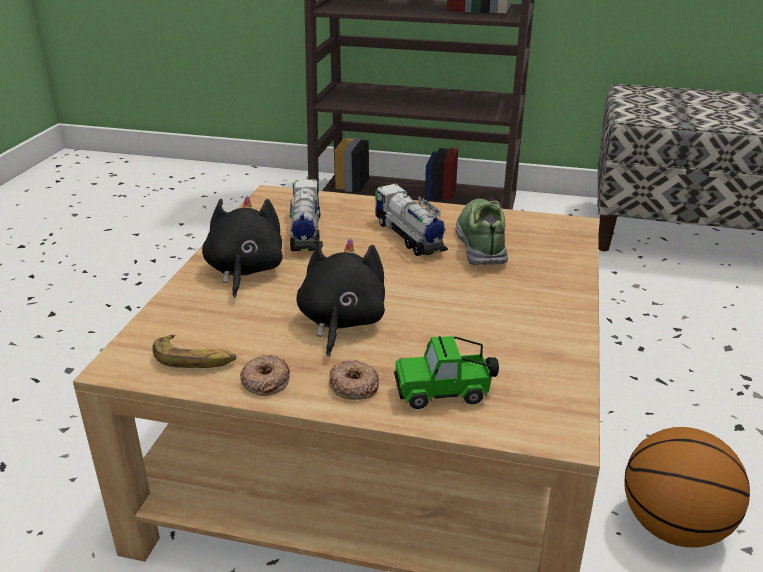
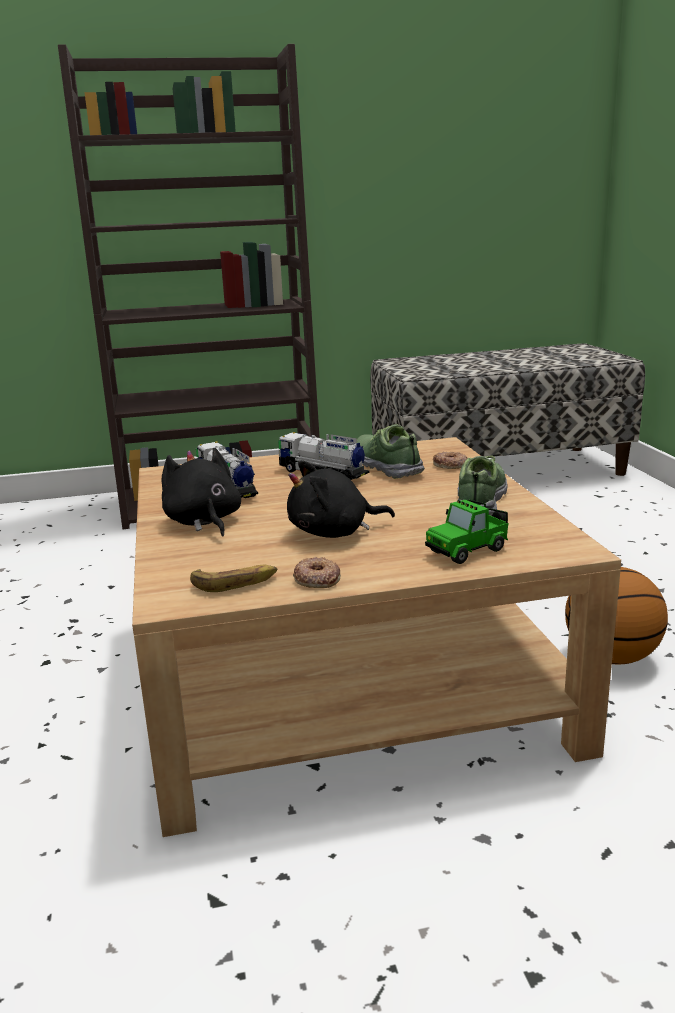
camera: 25 degrees left, 10 degrees down
black plush toy [296,239,385,357] -> black plush toy turned 90 degrees counterclockwise [287,460,395,538]
donut [329,360,379,400] -> donut moved to [433,451,467,469]
none -> shoe [458,455,507,516]

